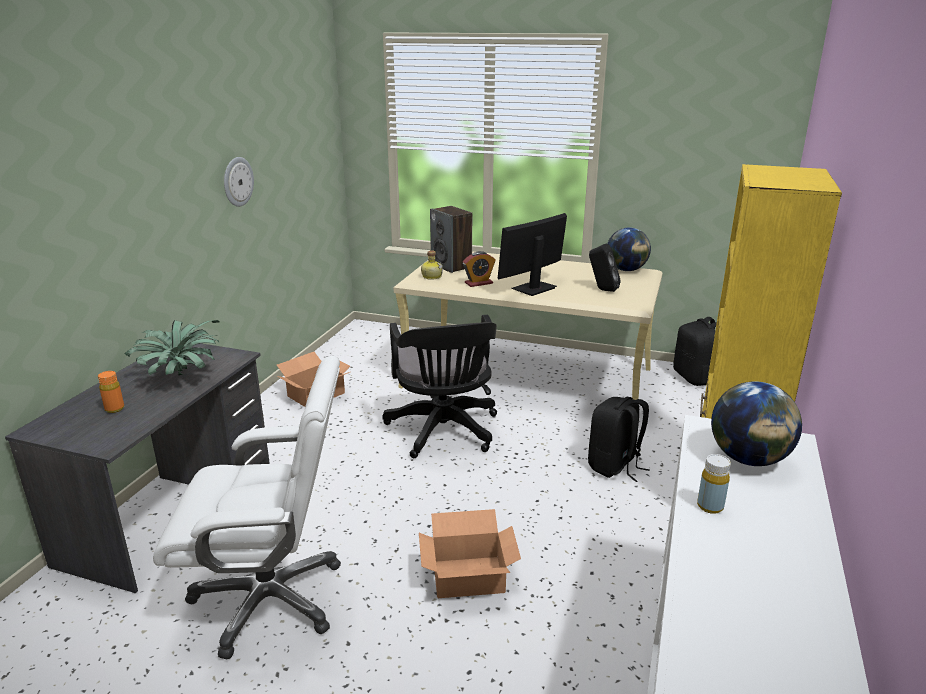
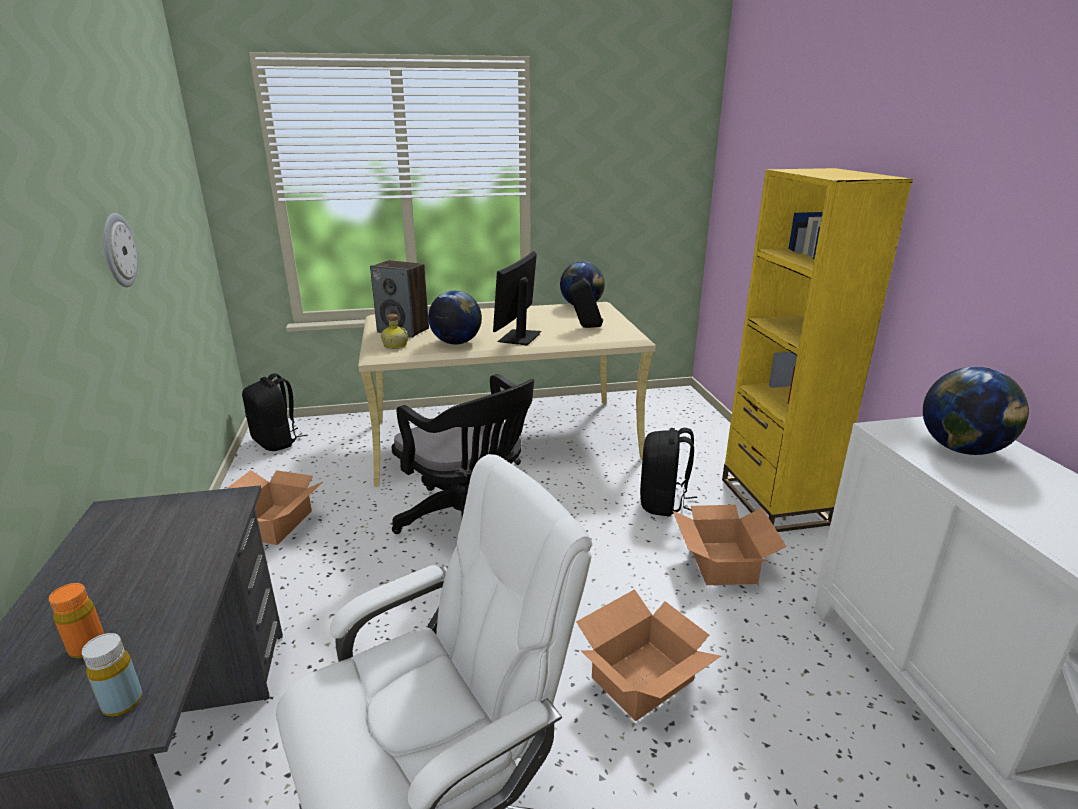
camera: 30 degrees left, 0 degrees up
potted plant [124,320,219,375] -> none
alarm clock [463,251,496,287] -> globe [428,291,482,344]
black backpack [673,317,717,386] -> black backpack moved to [242,373,308,451]
yellow bottle [697,454,731,514] -> yellow bottle moved to [82,633,143,716]
none -> cardboard box [673,505,787,585]

